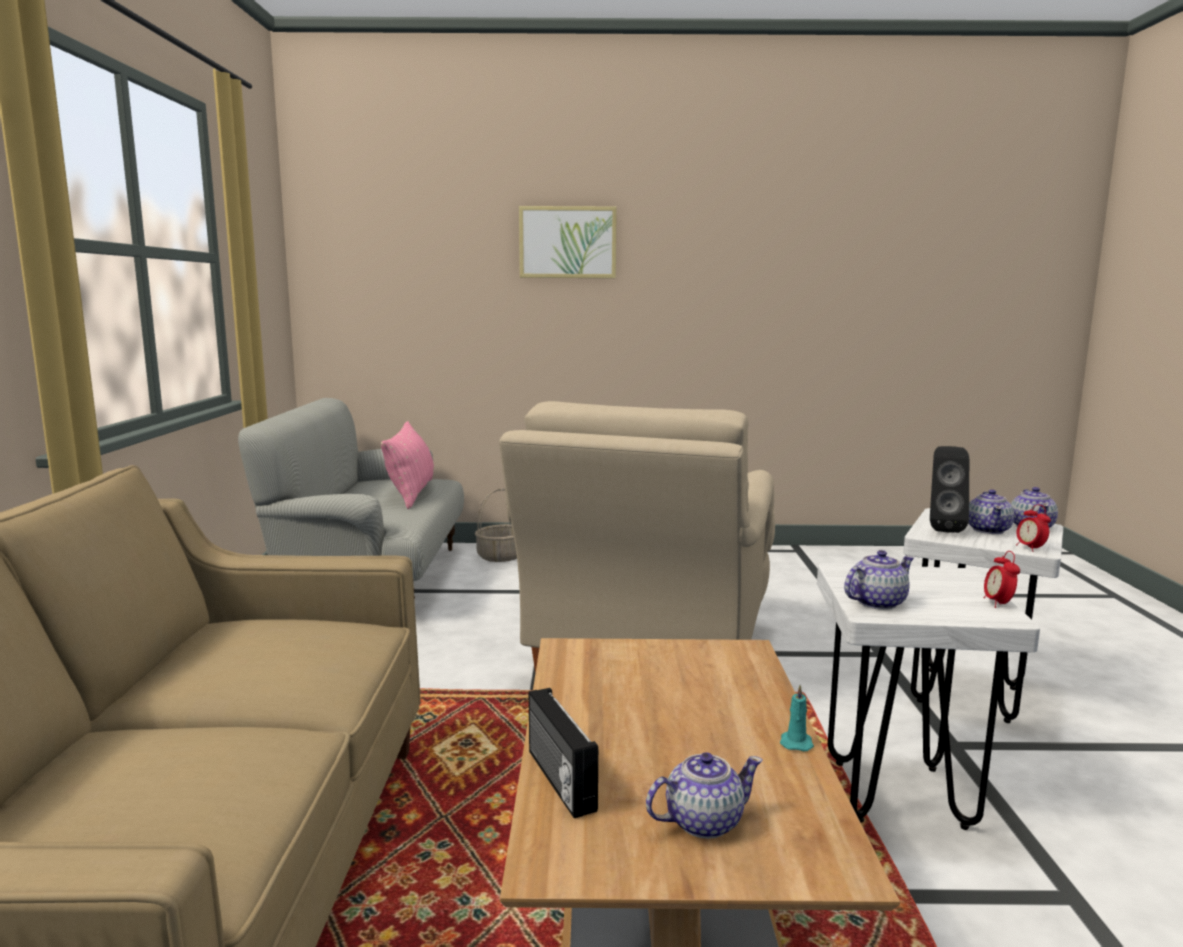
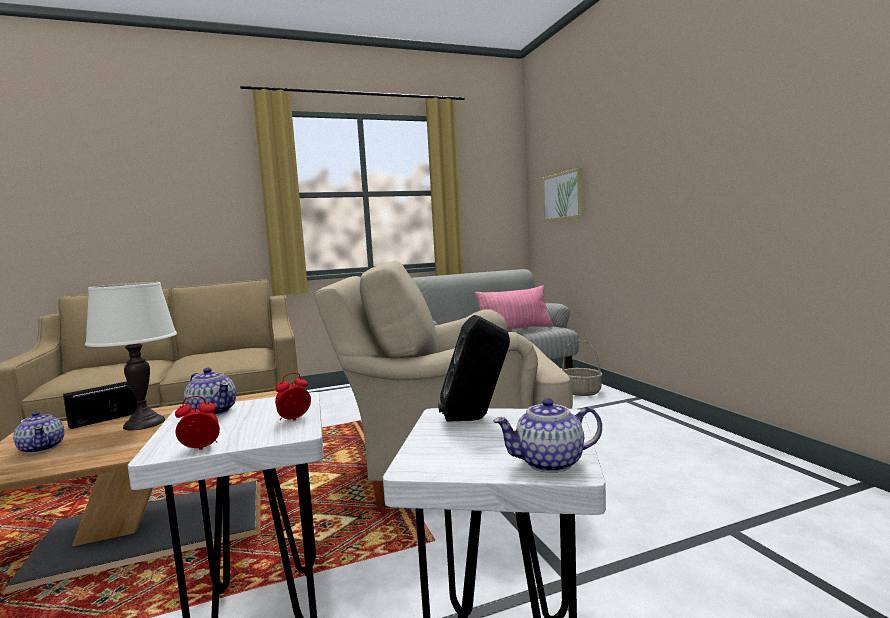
camera: 70 degrees right, 5 degrees down
picture [519,206,617,278] -> picture moved to [543,168,583,222]
turquoise candle [780,685,814,752] -> none
teapot [968,489,1014,534] -> none
alarm clock [1016,504,1051,552] -> alarm clock moved to [275,373,311,421]
none -> white table lamp [85,282,177,430]

